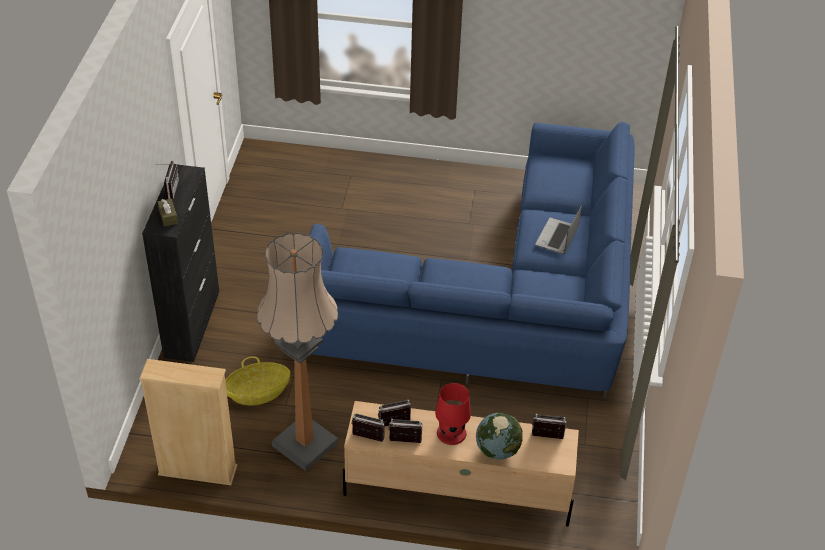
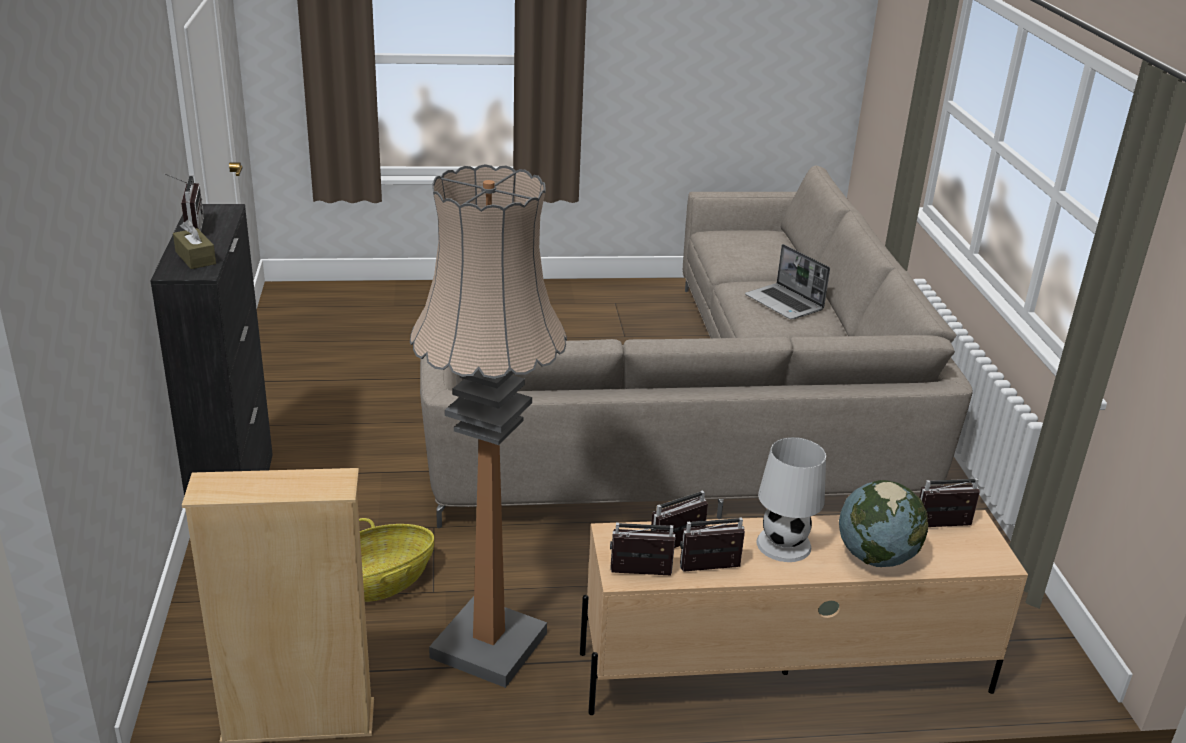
camera: 15 degrees left, 15 degrees down
blue sofa [309,122,635,398] -> beige sofa [420,165,973,528]
red table lamp [435,383,471,445] -> white table lamp [756,437,826,562]
laptop [535,205,582,254] -> laptop turned 45 degrees counterclockwise [745,244,830,319]

